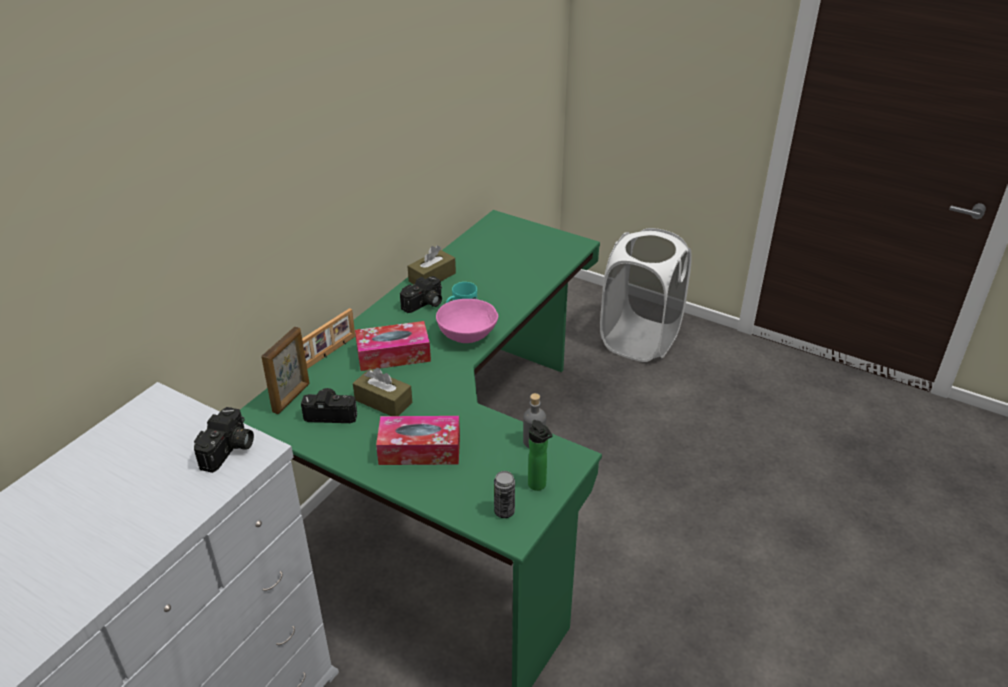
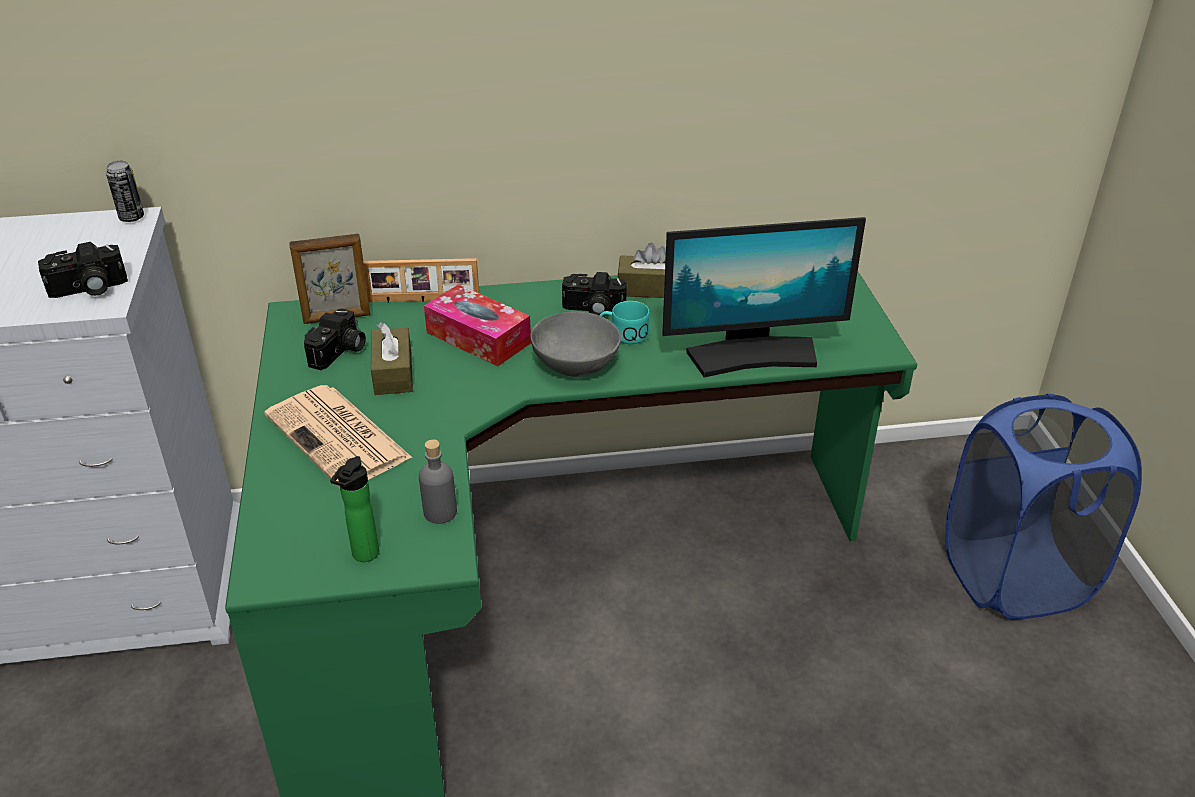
camera: 50 degrees right, 0 degrees up
camera [301,388,357,423] -> camera turned 60 degrees clockwise [304,309,366,370]
tissue box [376,416,460,465] -> newspaper [264,385,413,488]
pink bowl [436,299,498,343] -> grey bowl [530,311,621,377]
can [494,471,515,518] -> can moved to [106,161,144,222]
white laundry basket [600,228,692,362] -> blue laundry basket [946,394,1142,620]
none -> monitor [662,217,866,377]

